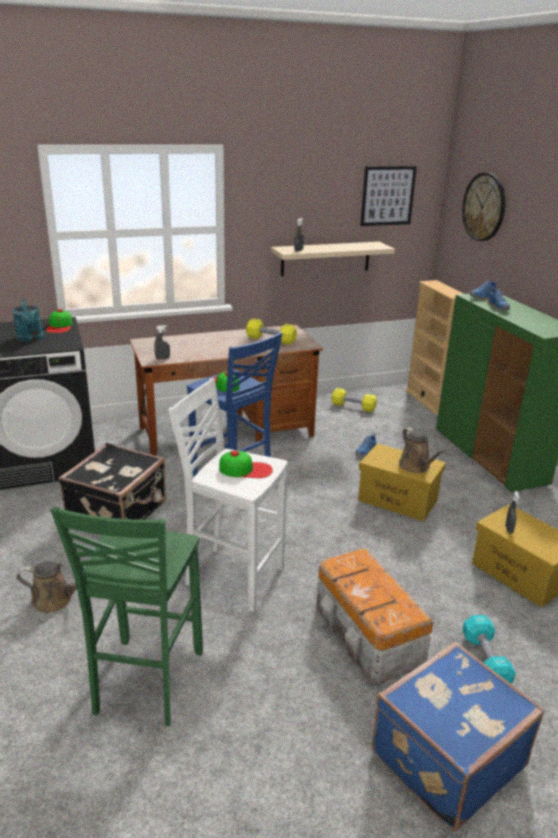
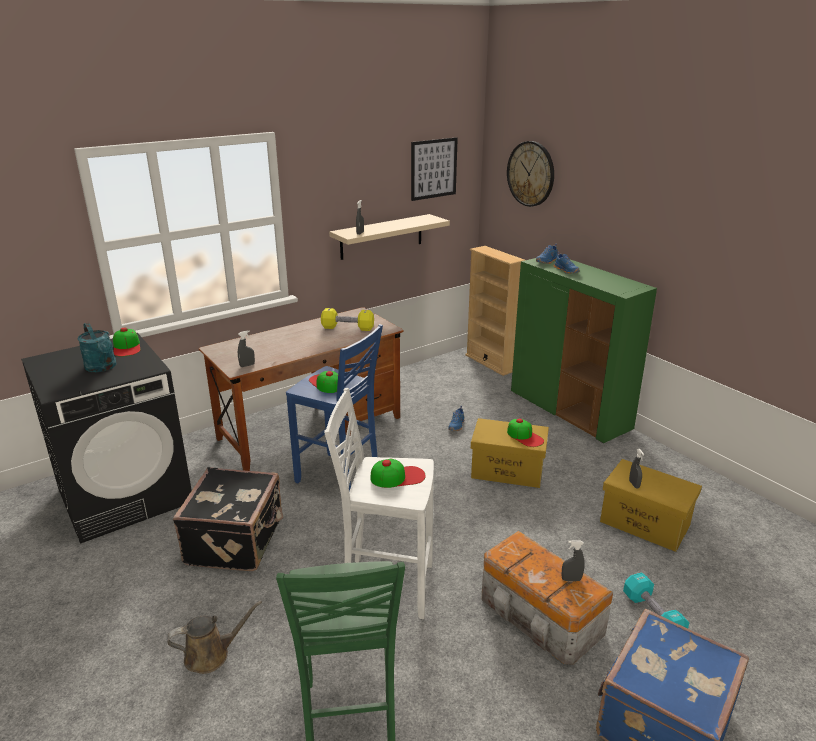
camera: 15 degrees left, 0 degrees up
yellow dumbbell [331,388,377,412] -> none
brown watering can [399,427,446,473] -> cap [507,418,544,447]
none -> grey spray bottle [561,540,585,581]

